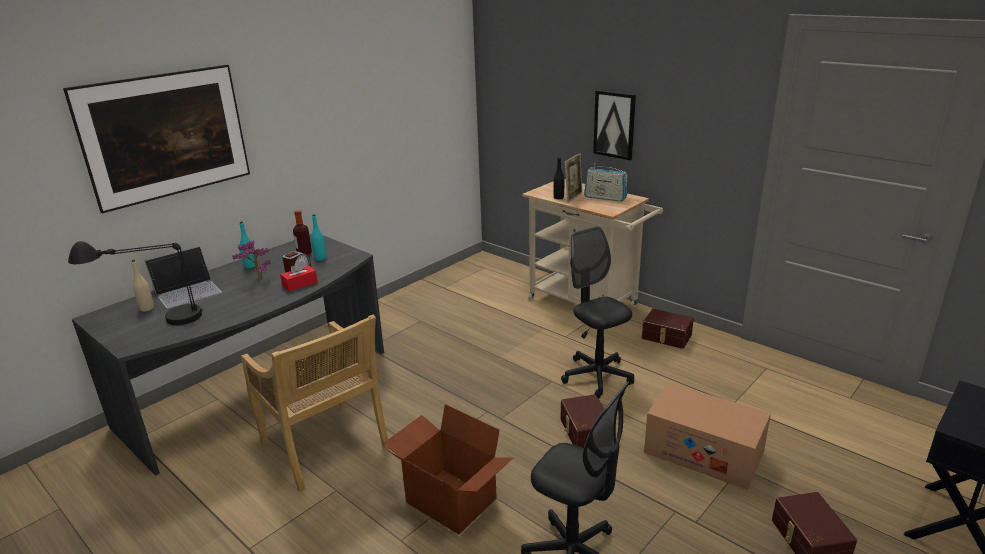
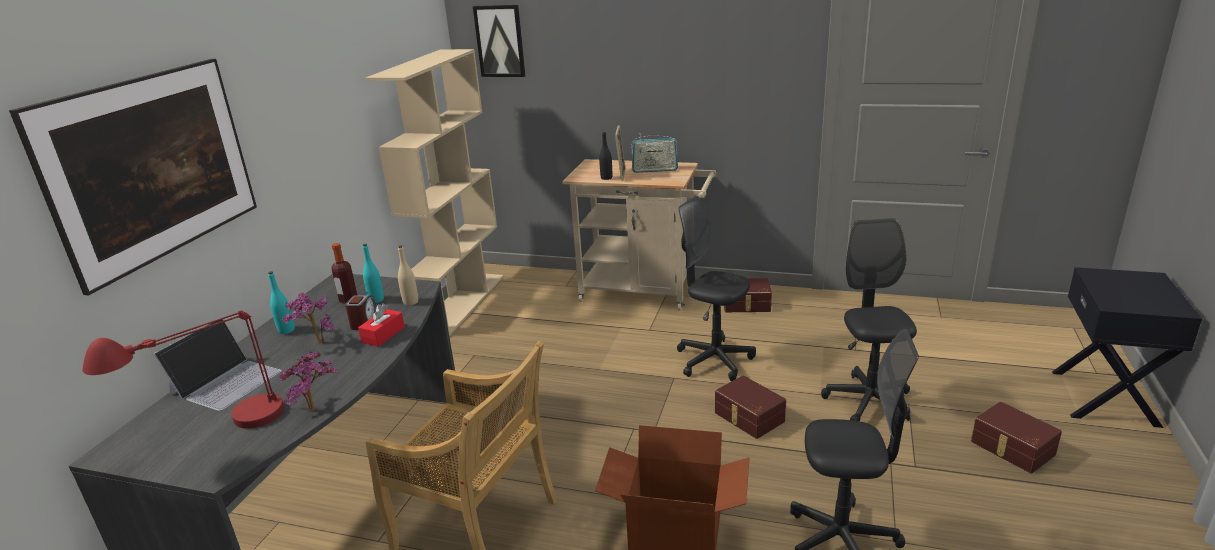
camera: 25 degrees left, 0 degrees up
black table lamp [68,241,202,325] -> red table lamp [83,311,284,429]
beige bottle [131,260,154,312] -> beige bottle moved to [398,245,418,306]
picture [593,90,636,160] -> picture moved to [473,5,525,77]
cardboard box [644,383,771,490] -> black office chair [821,218,917,421]
none -> potted plant [279,351,337,411]
none -> beige bookcase [365,49,504,336]

